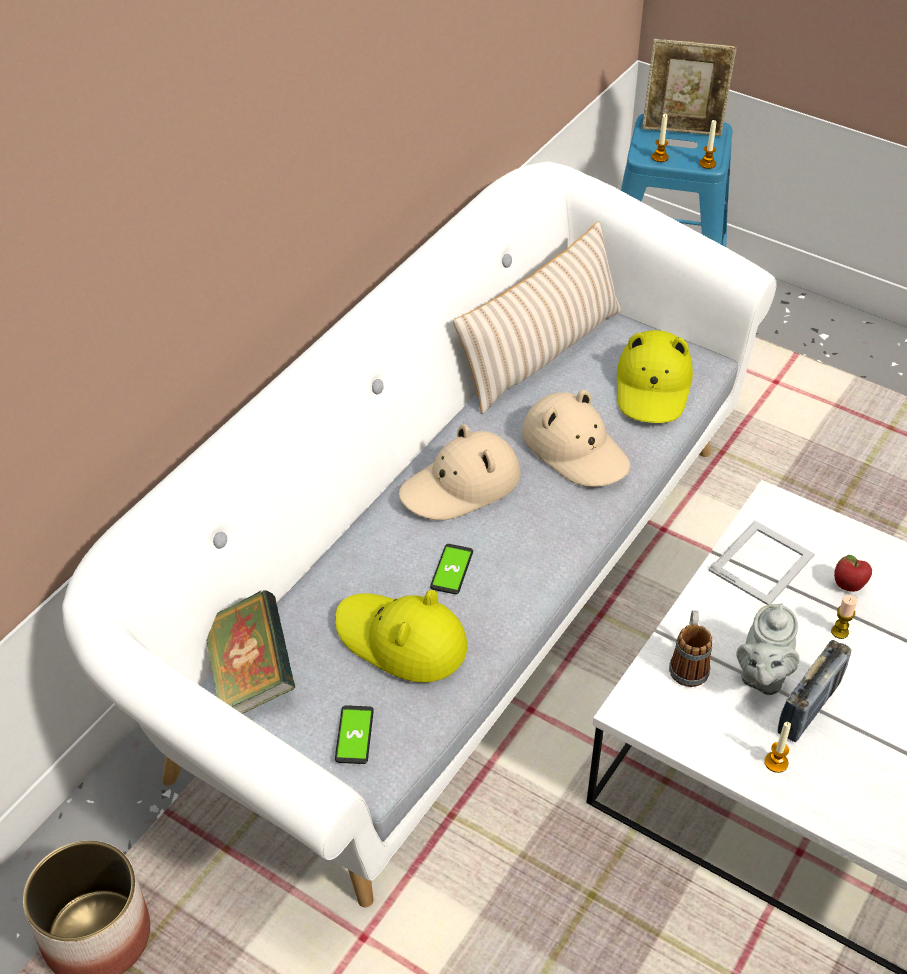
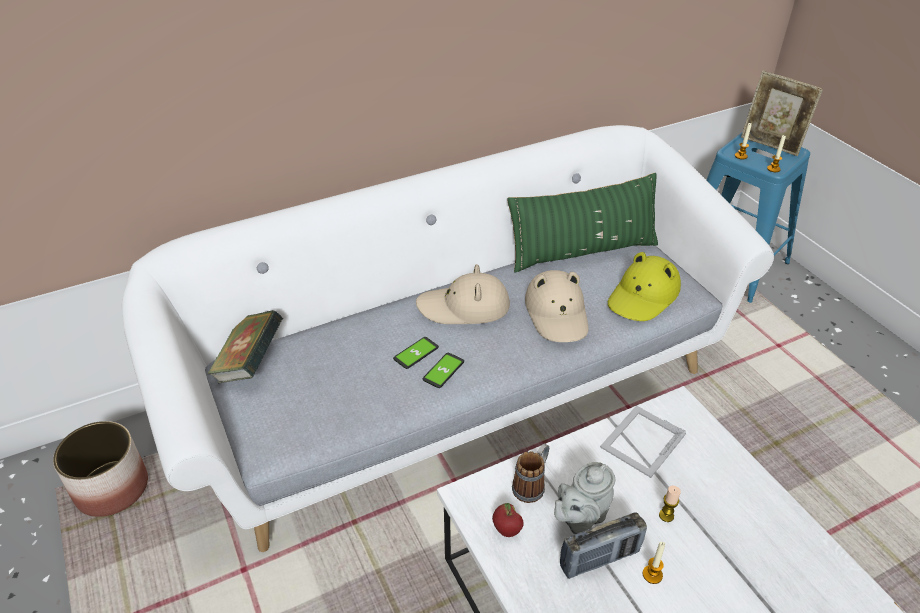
camera: 30 degrees right, 5 degrees down
yellow hat [335,590,468,683] -> none
phone [335,705,374,764] -> phone moved to [423,353,464,388]
beige pillow [453,221,621,414] -> green pillow [507,173,658,272]
picture frame [708,521,815,605] -> picture frame turned 150 degrees clockwise [600,405,686,478]
candle [765,722,791,773] -> candle moved to [643,542,665,584]
apple [834,555,872,592] -> apple moved to [492,503,524,537]

